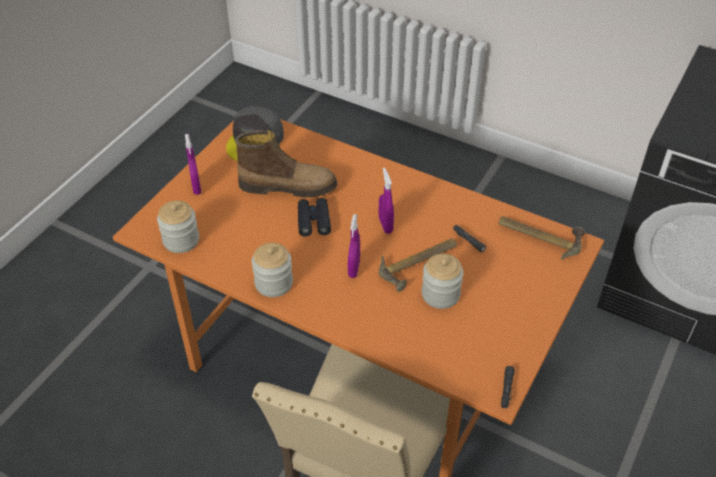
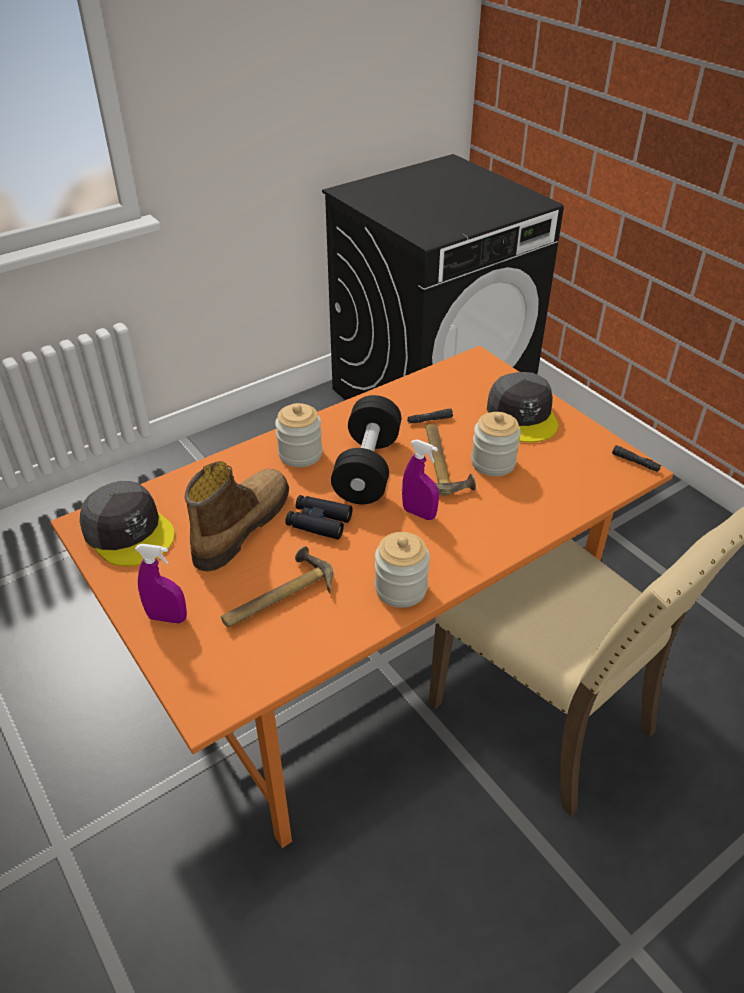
camera: 65 degrees left, 5 degrees down
jar [157,201,199,253] -> jar moved to [275,403,322,467]
purple spray bottle [379,168,394,234] -> black dumbbell [331,395,401,504]
hammer [499,216,585,260] -> hammer moved to [221,546,333,627]
none -> grey cap [487,372,558,442]

